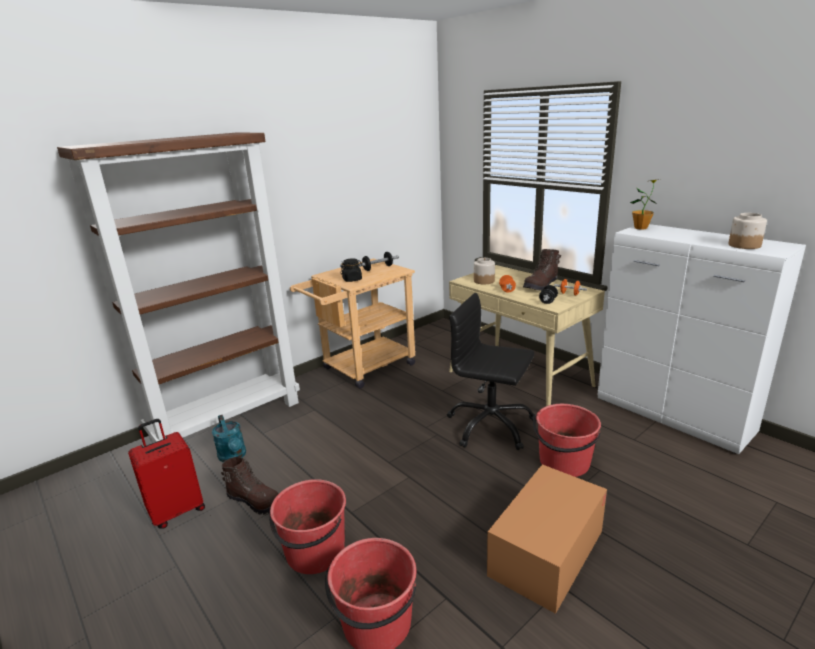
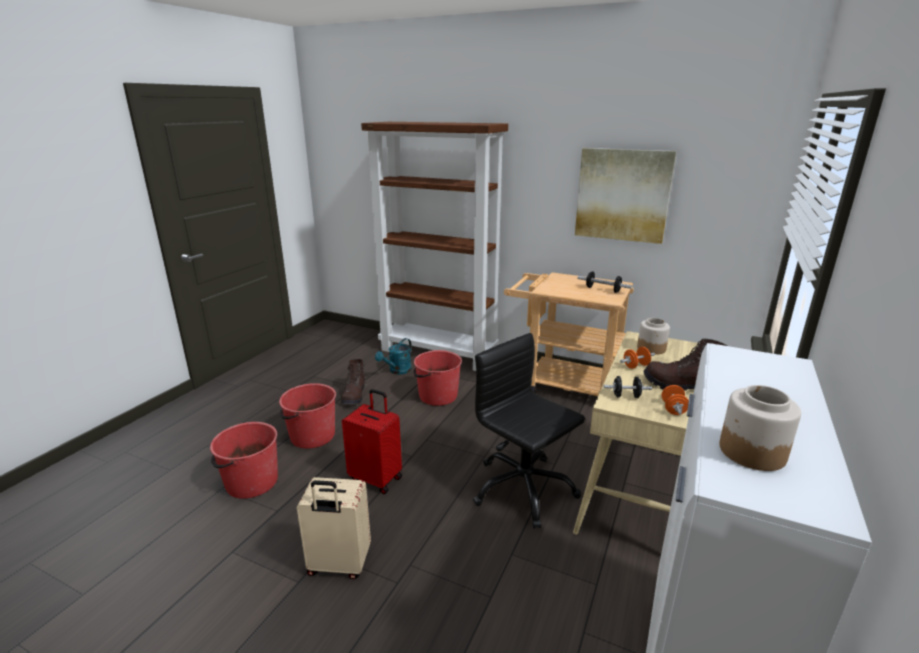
camera: 65 degrees right, 0 degrees up
red suitcase [128,419,205,529] -> red suitcase moved to [342,389,402,494]
black jar [340,259,363,282] -> none
black office chair [447,293,535,450] -> black office chair turned 45 degrees counterclockwise [473,333,585,529]
cardboard box [487,464,607,614] -> beige suitcase [297,477,371,579]
red bucket [533,404,601,477] -> red bucket moved to [413,350,462,406]
potted plant [630,179,659,230] -> none
none -> picture [575,148,676,244]

